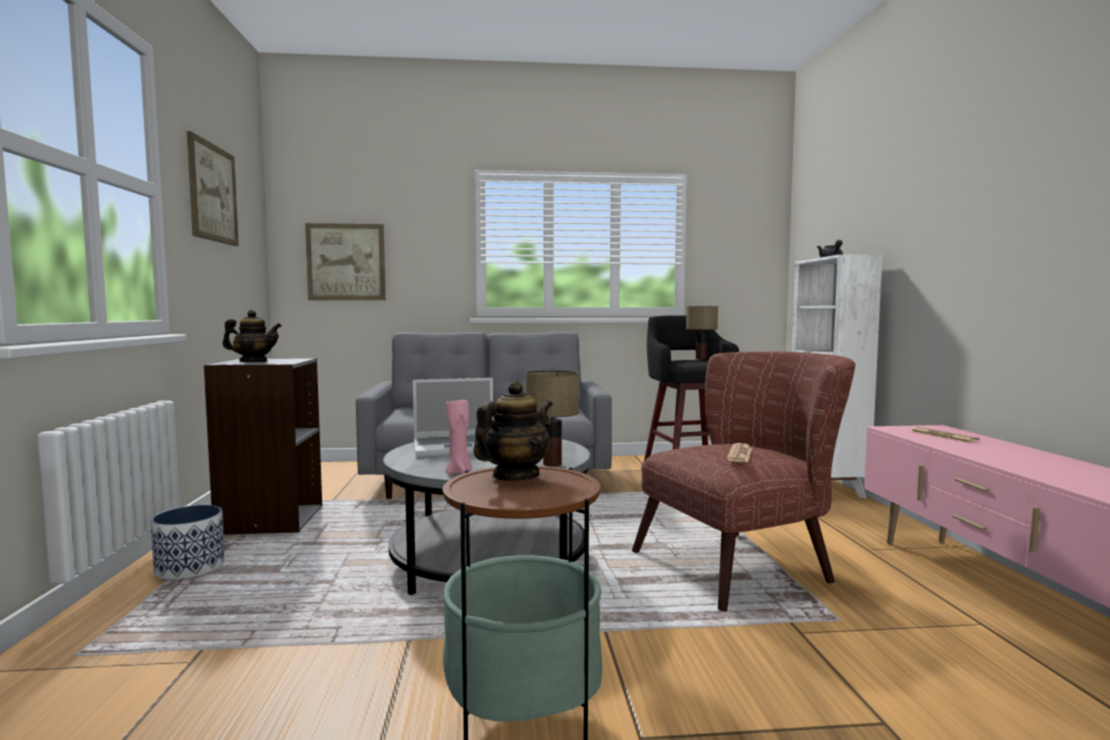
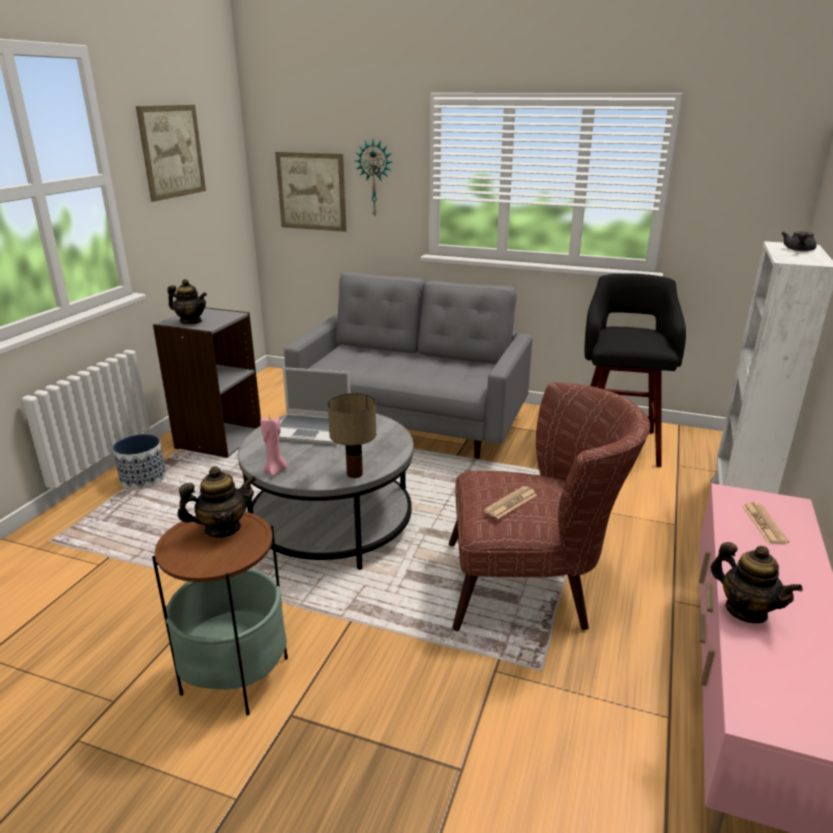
camera: 25 degrees right, 20 degrees up
table lamp [686,306,718,360] -> none
none -> wall clock [355,140,392,216]
none -> teapot [711,542,803,623]

